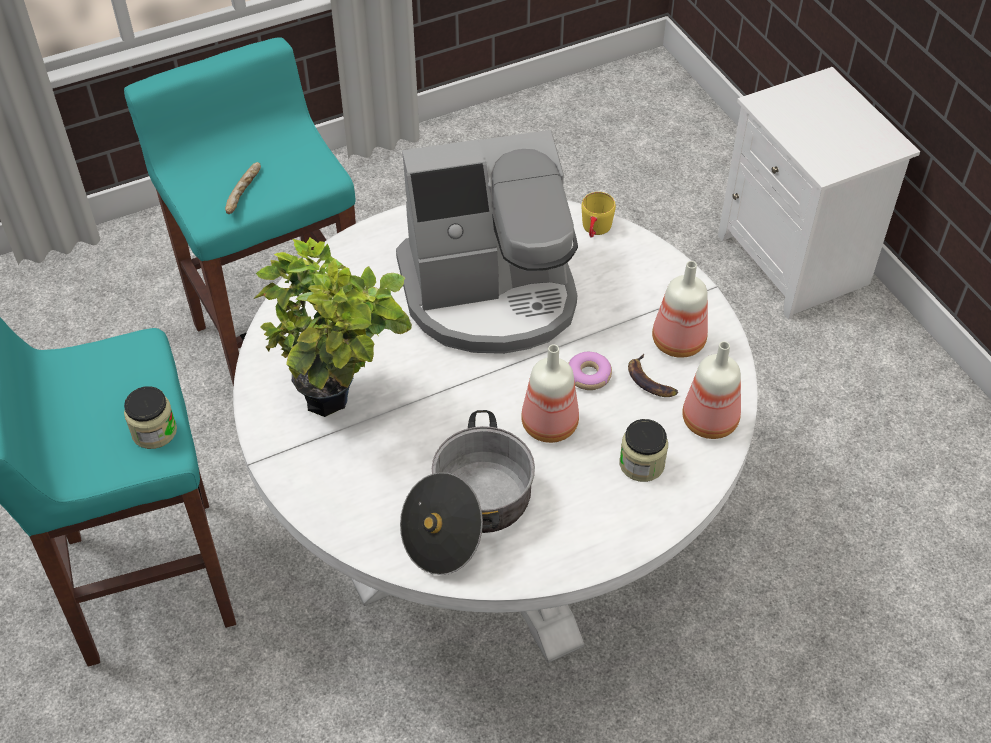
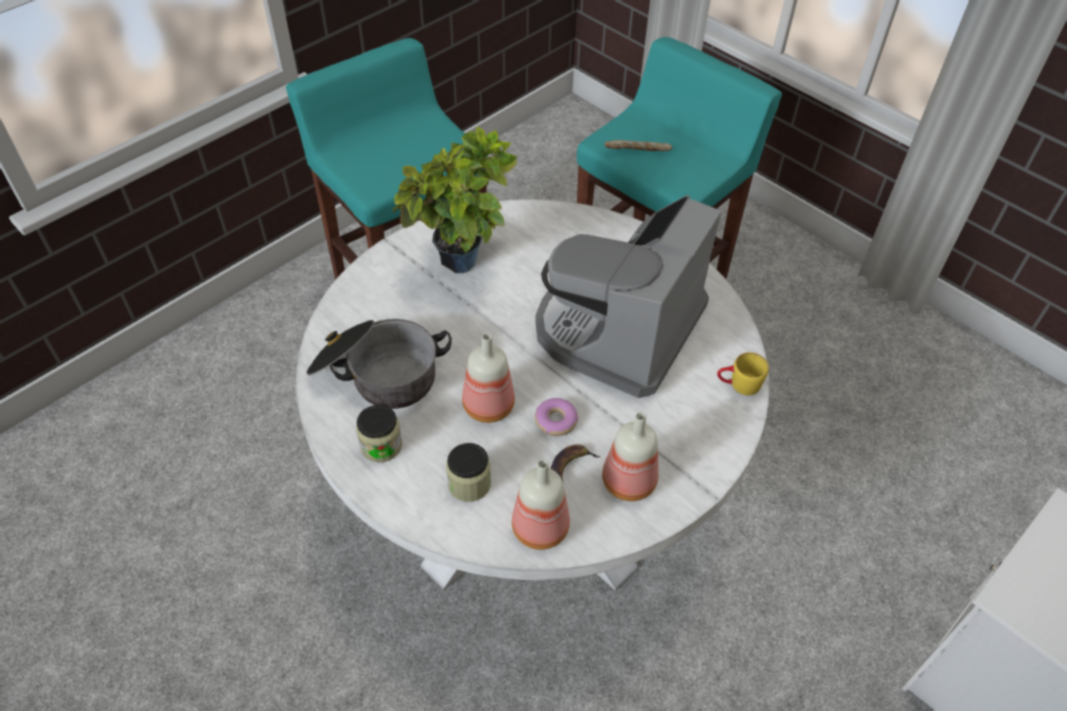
camera: 70 degrees right, 0 degrees up
jar [124,386,177,449] -> jar moved to [356,405,402,462]
coffee machine [396,130,578,354] -> coffee machine turned 60 degrees clockwise [535,195,722,398]

